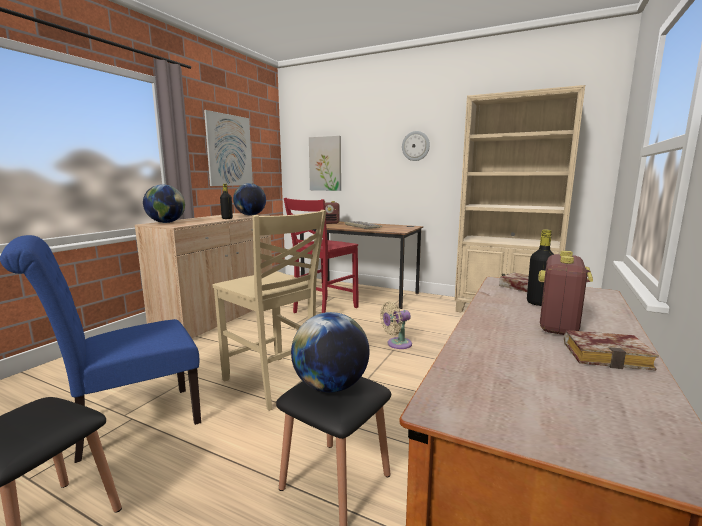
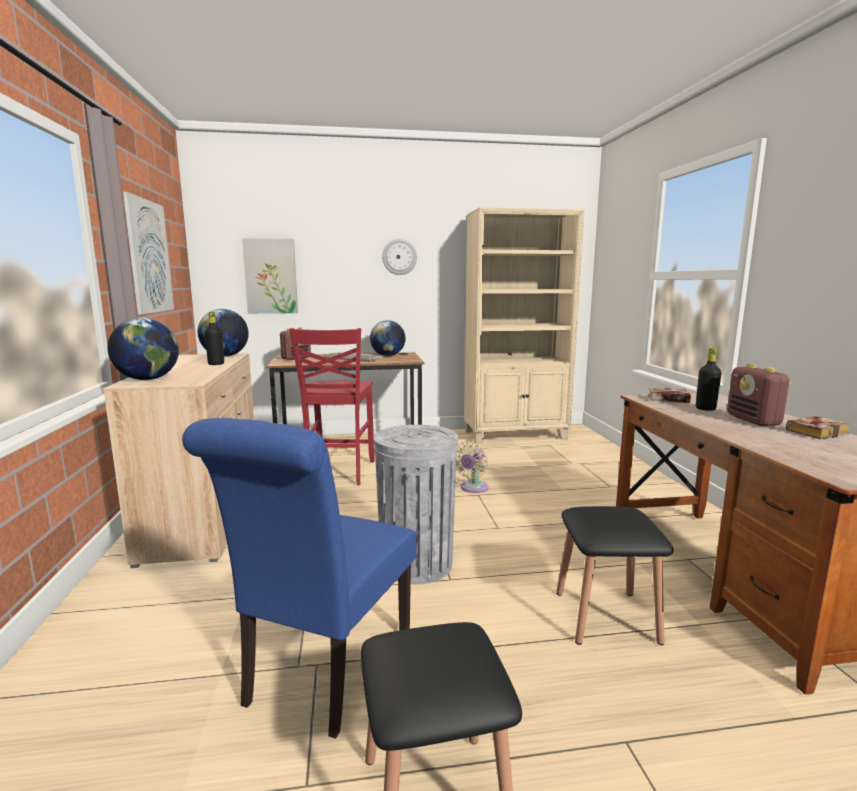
camera: 35 degrees left, 0 degrees up
beige chair [213,210,326,411] -> grey trash can [373,425,458,584]
globe [291,312,369,392] -> globe moved to [370,320,405,356]

